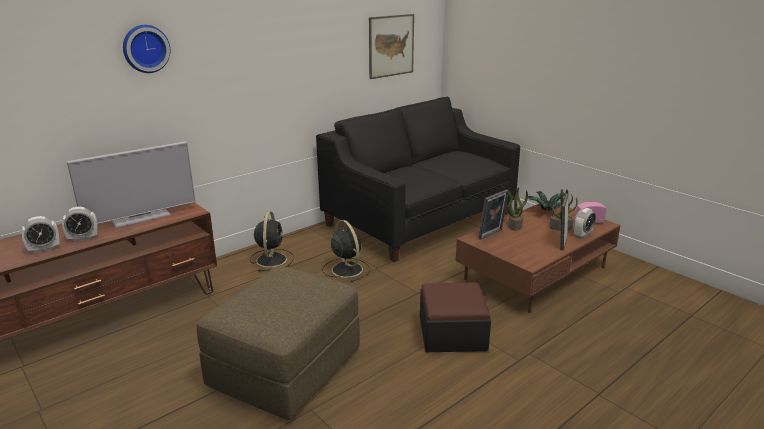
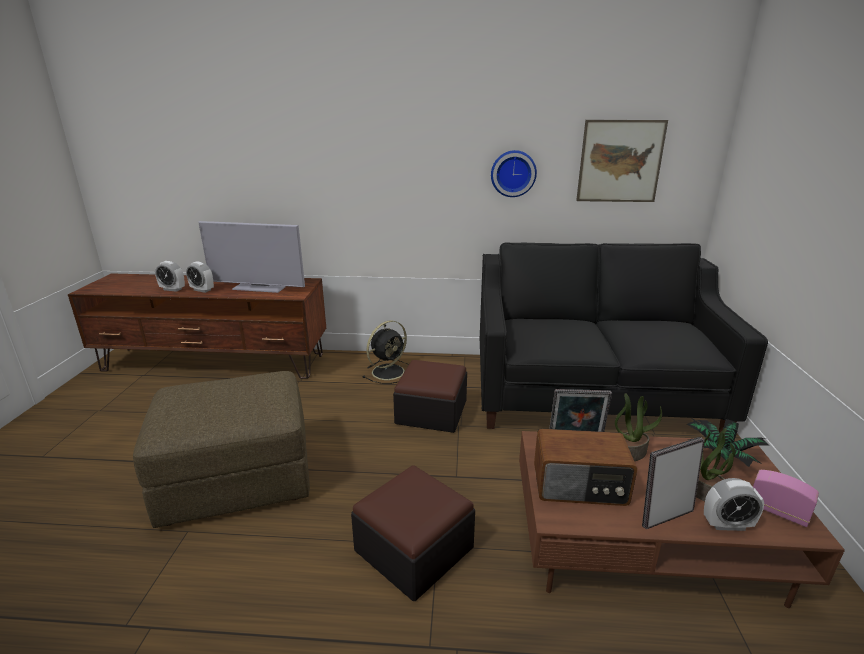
camera: 45 degrees right, 0 degrees up
wall clock [123,25,170,73] -> wall clock moved to [491,150,537,197]
black fan [322,220,370,282] -> ottoman [393,360,467,433]
none -> radio [534,429,637,506]

